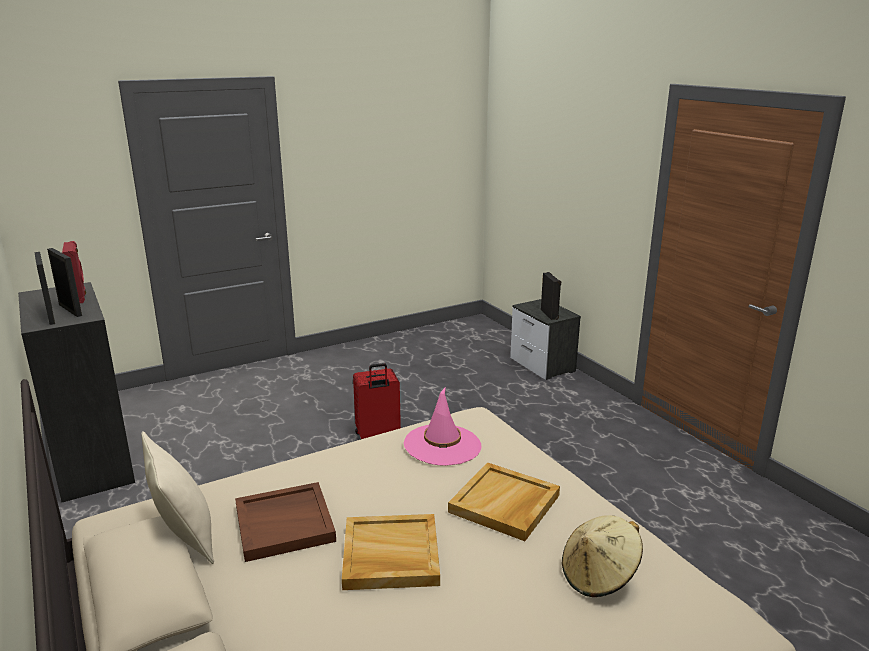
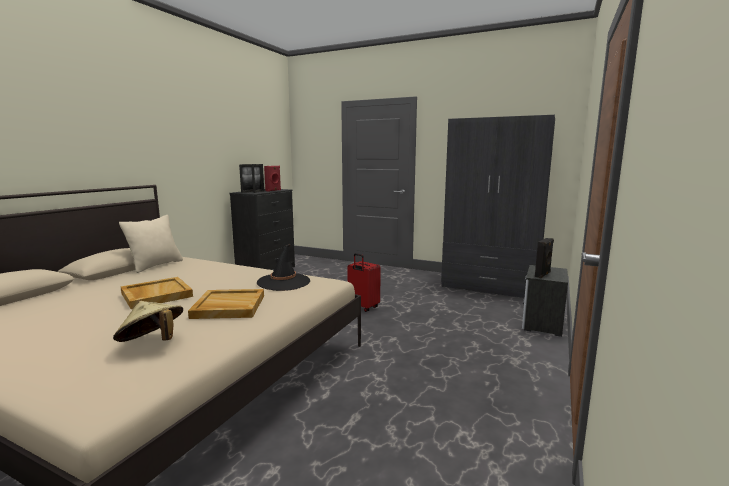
camera: 55 degrees right, 10 degrees down
brown tray [235,482,336,562] -> none
pink hat [404,387,481,466] -> black hat [257,243,310,291]
none -> grey wardrobe [441,115,555,298]

